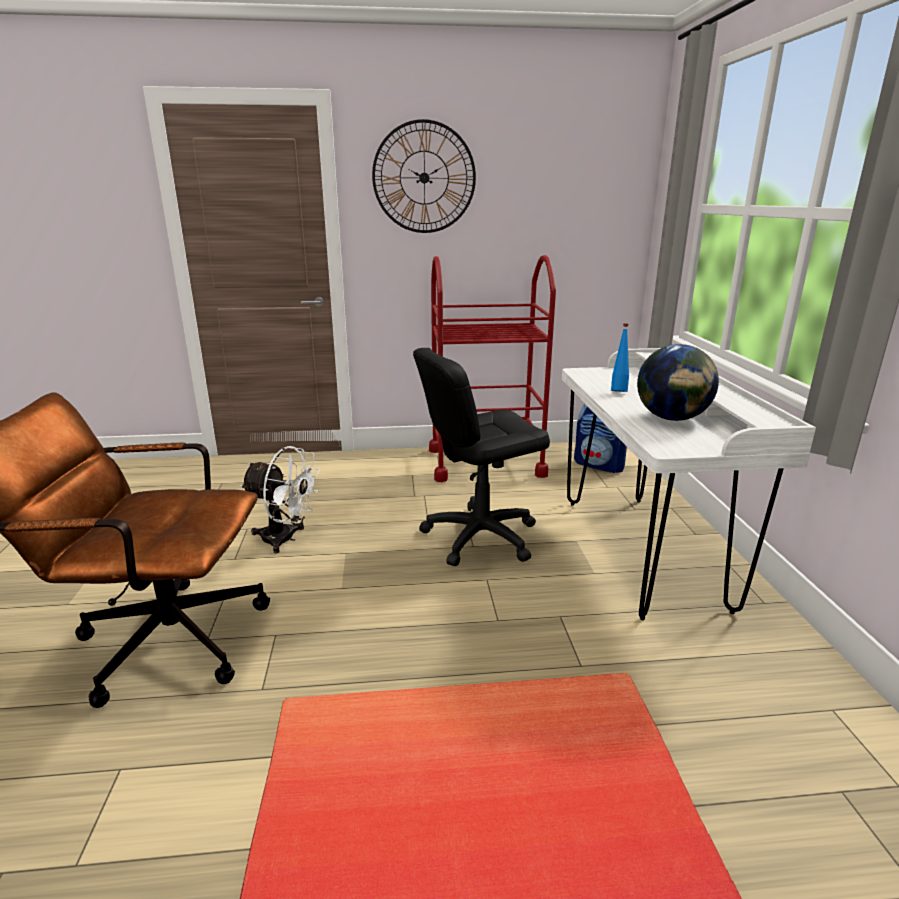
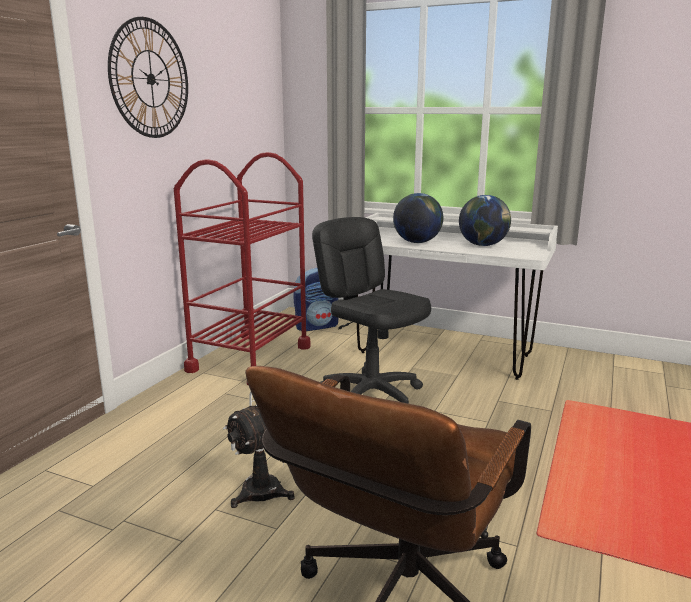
camera: 60 degrees left, 5 degrees down
black office chair [413,348,550,566] -> black office chair turned 135 degrees clockwise [312,217,431,404]
blue bottle [611,324,629,392] -> globe [393,193,443,243]

